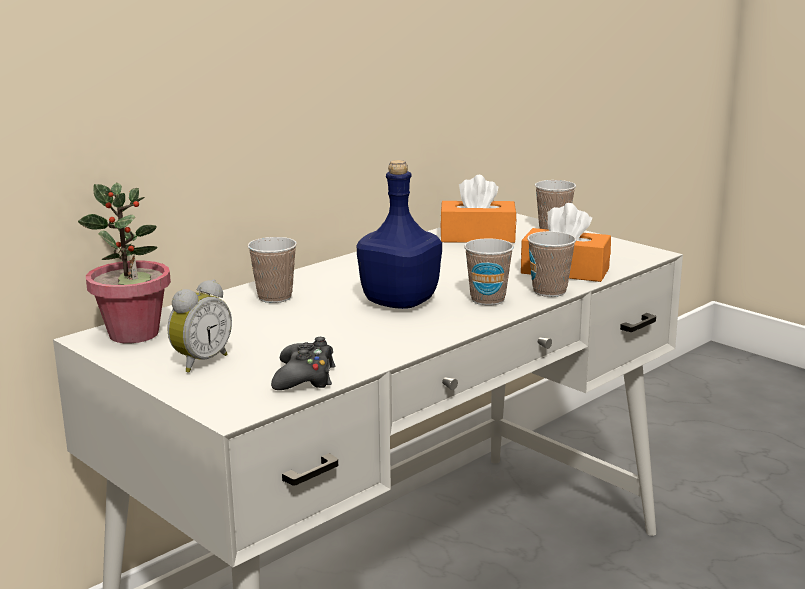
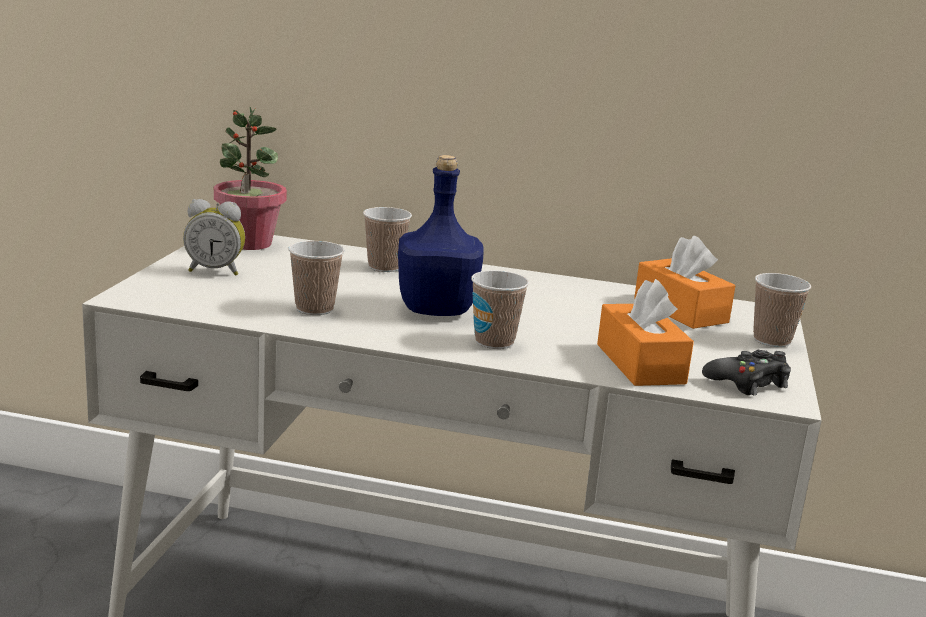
camera: 55 degrees right, 0 degrees up
black game controller [271,337,335,390] -> black game controller moved to [702,350,791,395]
cup [527,231,576,297] -> cup moved to [288,241,344,315]

